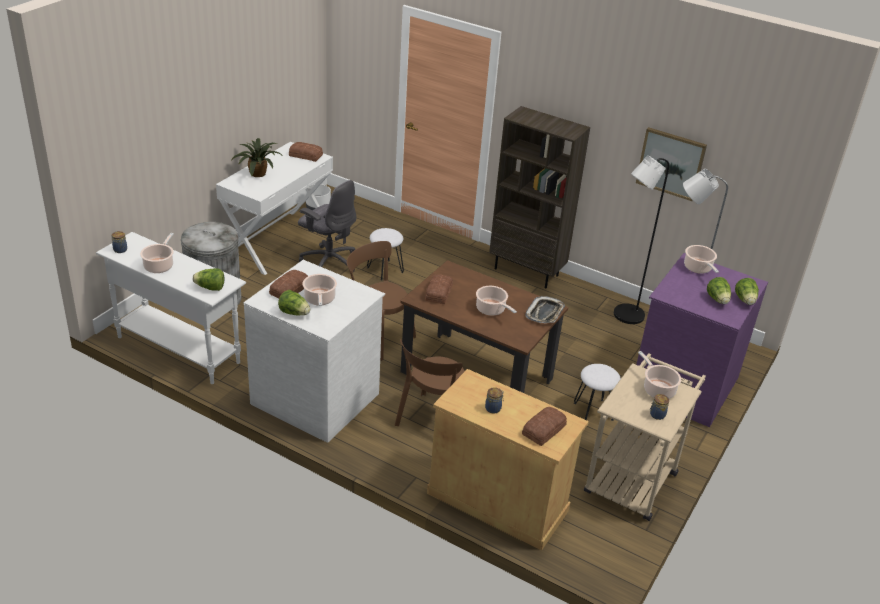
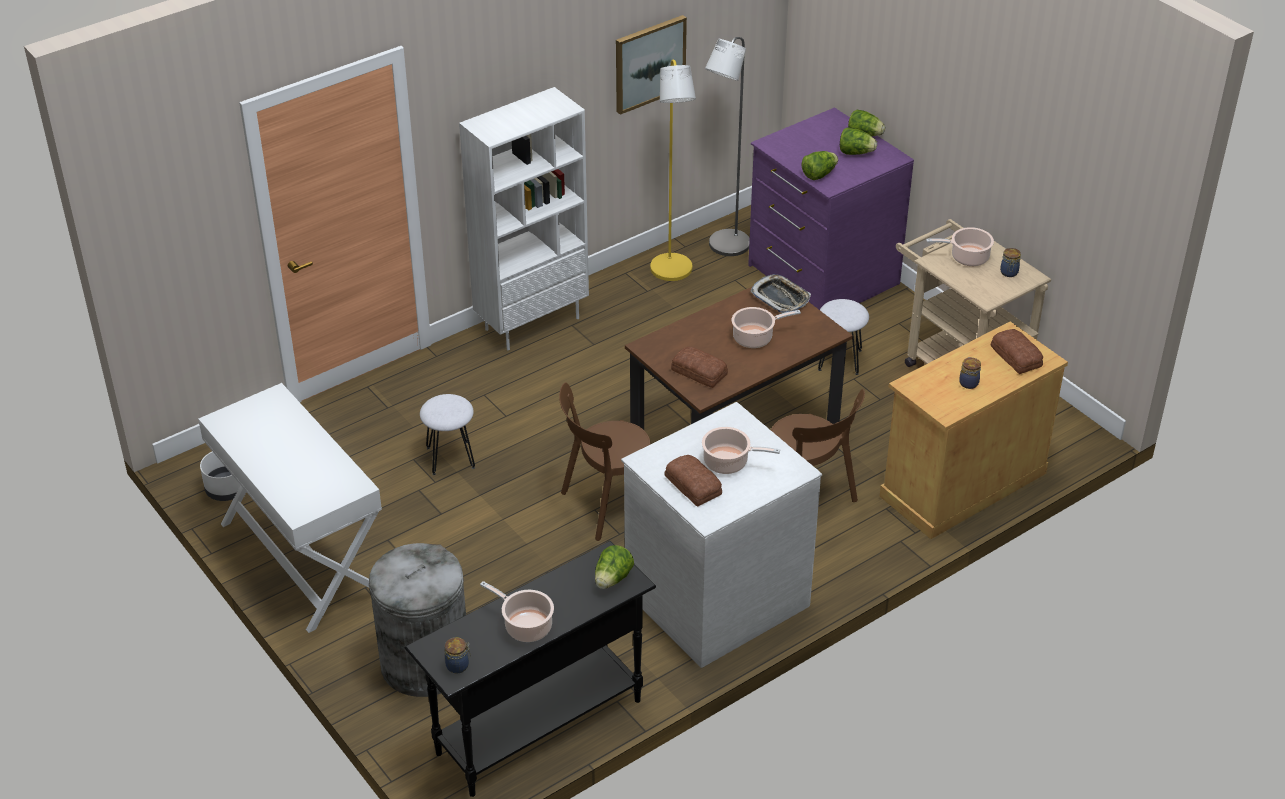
camera: 65 degrees left, 5 degrees up
white console table [96,232,246,384] -> black console table [404,541,656,797]
potted plant [231,138,283,177] -> none
lettuce [278,290,310,315] -> lettuce moved to [801,151,838,180]
bread [289,142,323,162] -> none
grey office chair [298,180,357,272] -> none
brown bookcase [489,106,590,289] -> white bookcase [459,87,589,350]
black floor lamp [614,155,669,324] -> yellow floor lamp [650,60,696,281]
cooking pot [684,245,719,274] -> none

